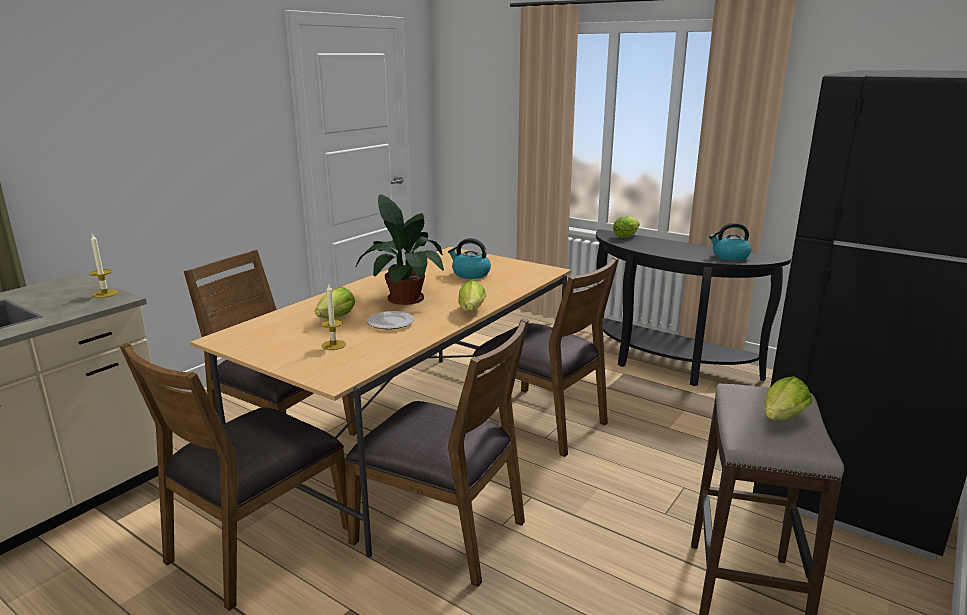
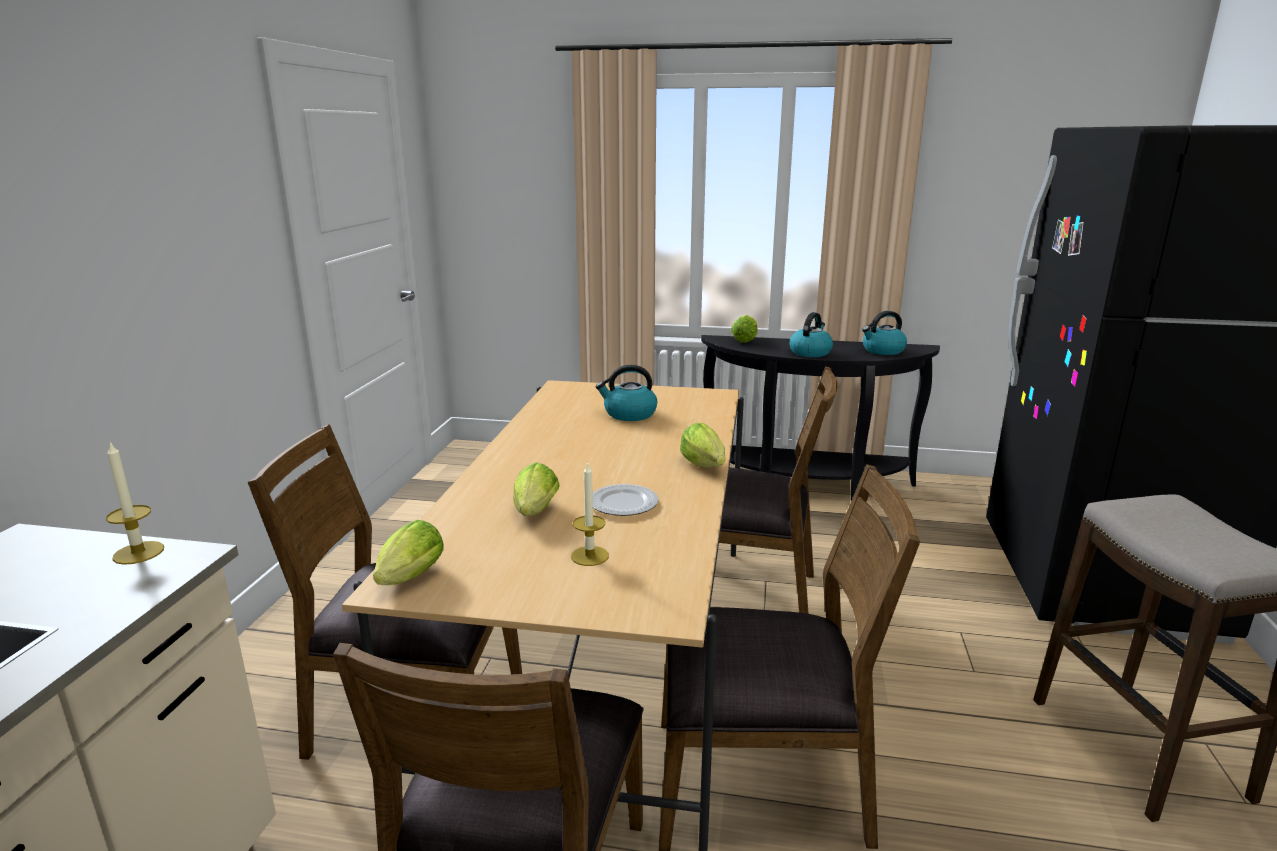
camera: 25 degrees left, 0 degrees up
potted plant [355,194,444,305] -> none
lettuce [764,376,812,421] -> lettuce moved to [373,520,444,585]
none -> kettle [789,312,833,357]

